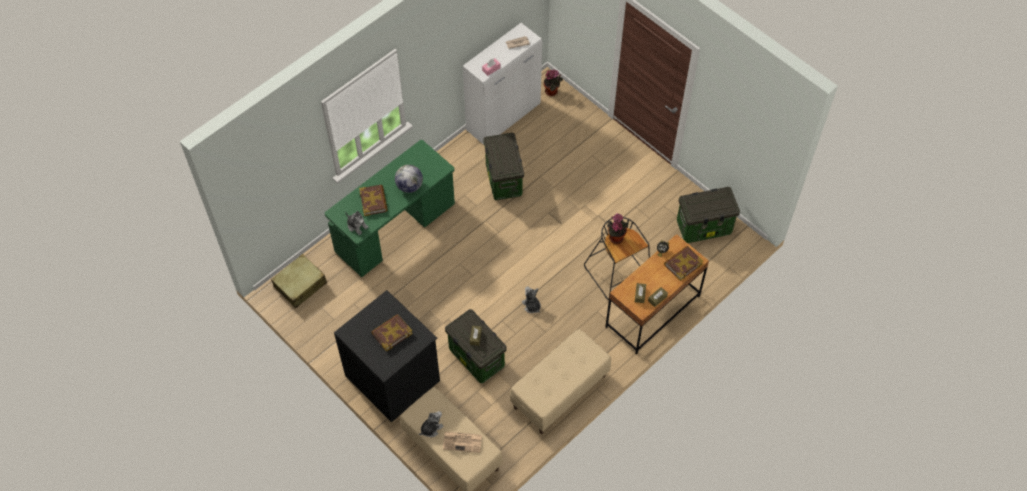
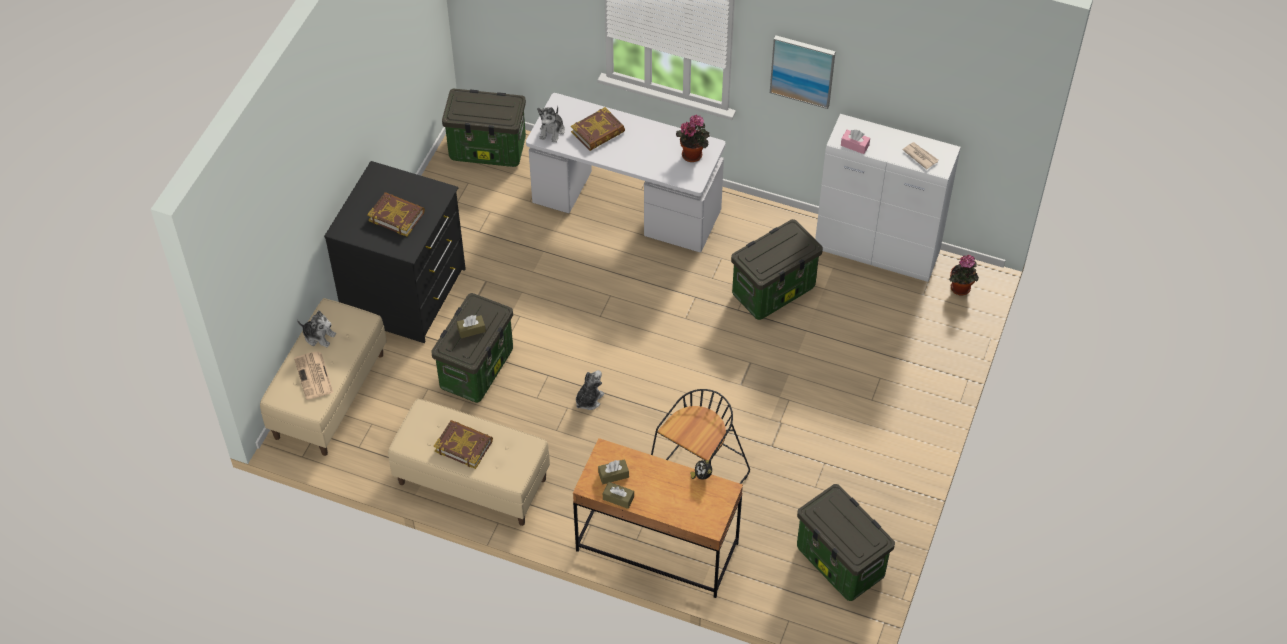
camera: 65 degrees right, 5 degrees down
beige suitcase [271,254,327,308] -> storage box [442,89,526,167]
green desk [325,140,455,277] -> white desk [526,93,725,252]
globe [395,165,423,193] -> none
potted plant [607,213,628,244] -> potted plant moved to [676,115,710,162]
book [664,246,703,281] -> book moved to [434,420,493,469]
none -> picture [770,35,836,109]

